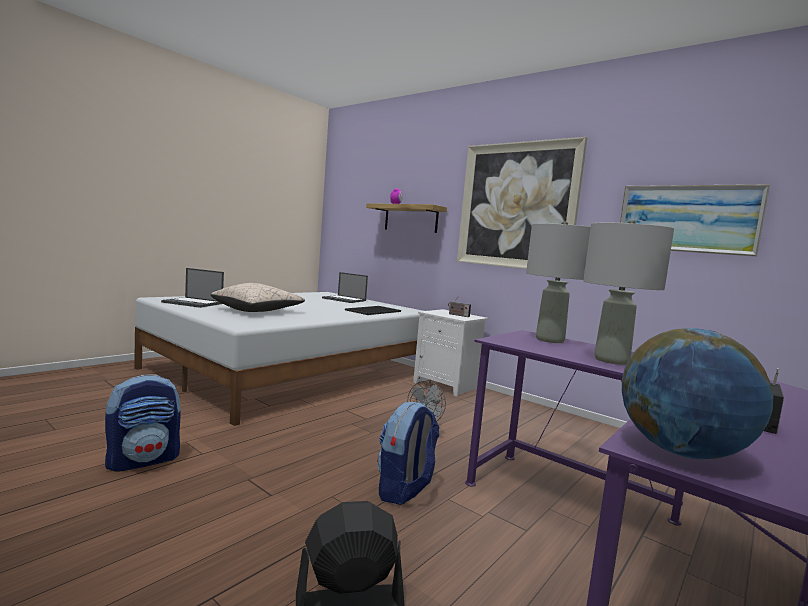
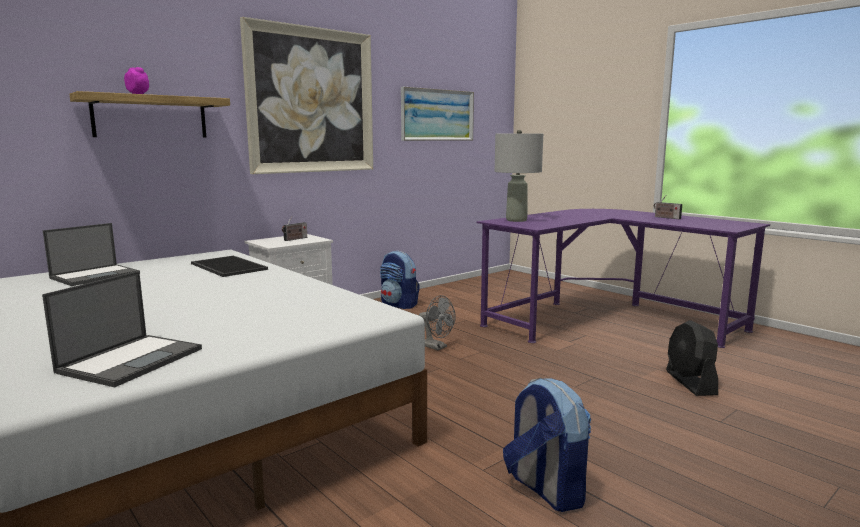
camera: 80 degrees left, 5 degrees up
beige pillow [211,283,305,312] -> none
backpack [377,401,440,505] -> backpack moved to [380,251,419,309]
grey table lamp [583,220,674,365] -> none
globe [622,328,773,459] -> none

